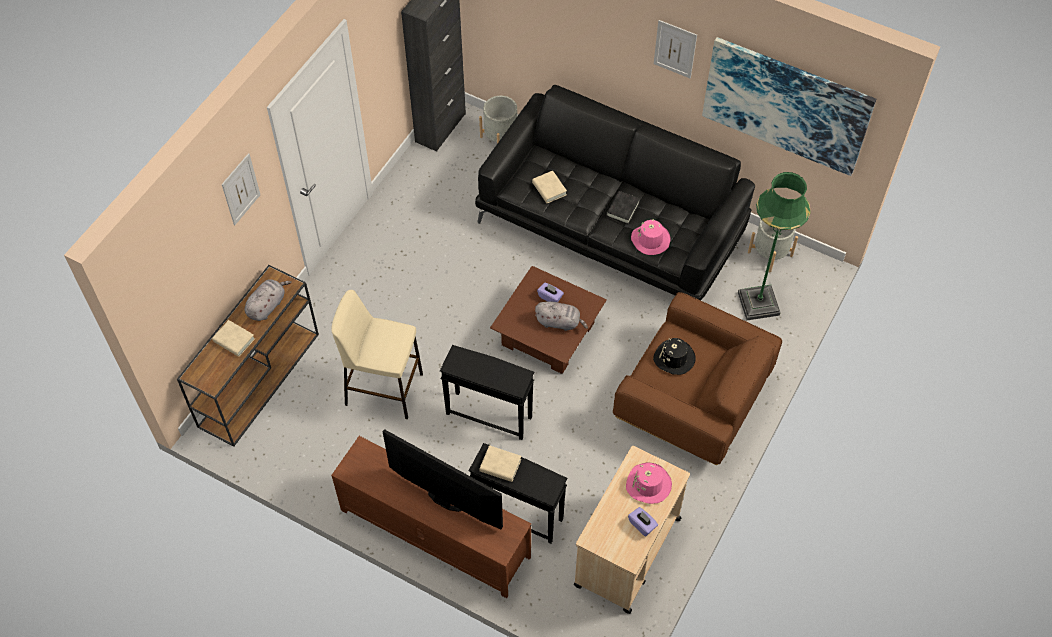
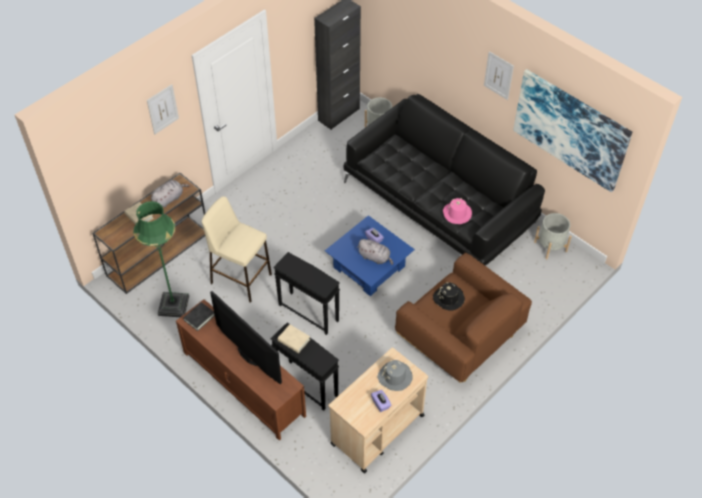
camera: 15 degrees right, 5 degrees down
brown coffee table [490,266,607,374] -> blue coffee table [325,215,415,296]
beige book [532,171,567,203] -> none
black book [606,191,640,224] -> black book moved to [183,302,215,331]
pink hat [626,463,672,504] -> grey hat [377,360,413,391]
green floor lamp [738,172,811,321] -> green floor lamp moved to [134,201,189,317]

